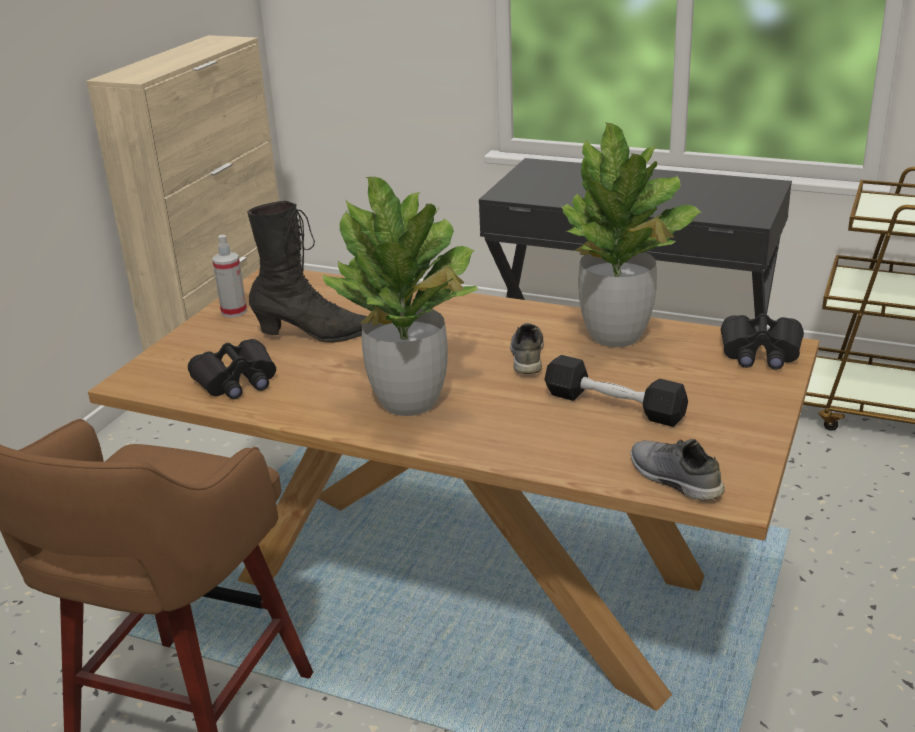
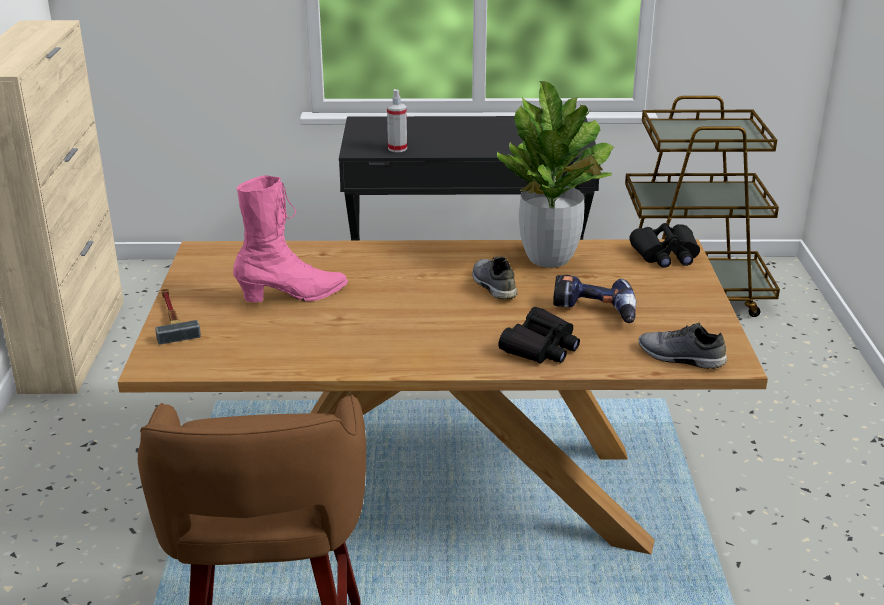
camera: 25 degrees left, 0 degrees up
black binoculars [188,339,276,399] -> black binoculars moved to [498,307,580,363]
spray bottle [212,235,247,318] -> spray bottle moved to [387,89,407,152]
black boot [247,201,367,343] -> pink boot [233,176,348,302]
potted plant [323,177,478,416] -> none
black dumbbell [544,355,688,427] -> power drill [553,275,636,323]
none -> hammer [155,289,201,345]

